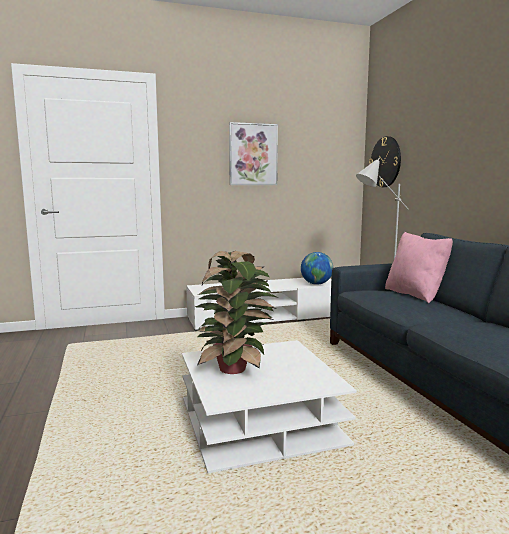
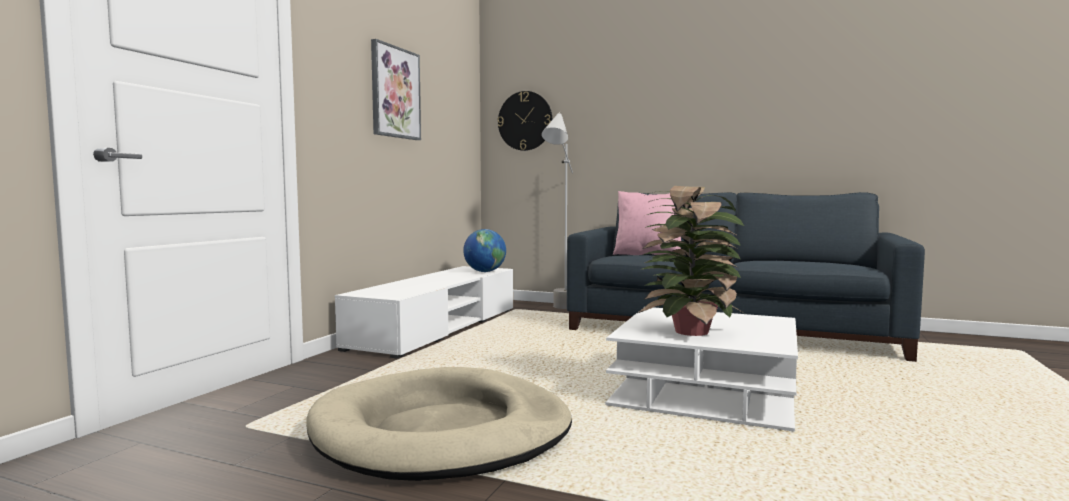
camera: 50 degrees left, 5 degrees down
none -> beige dog bed [306,367,572,481]

